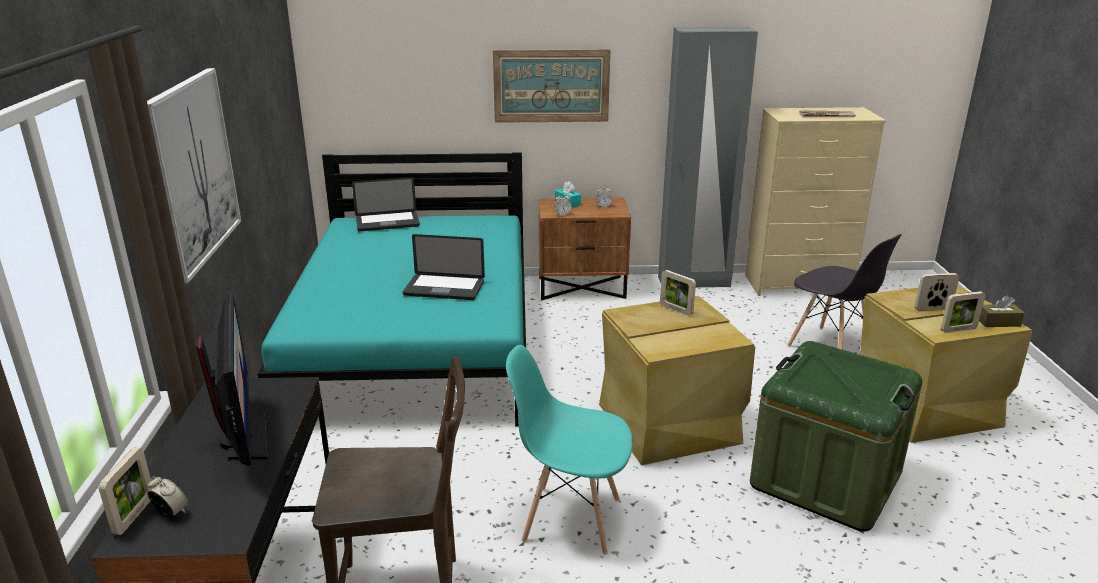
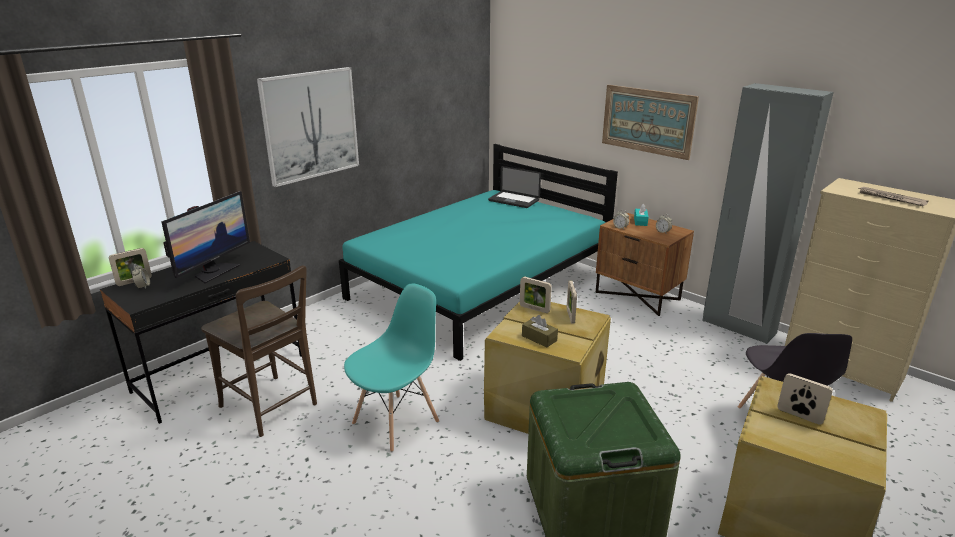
camera: 45 degrees right, 0 degrees up
laptop [402,234,485,300] -> none
turquoise chair [506,345,633,555] -> turquoise chair turned 75 degrees clockwise [344,283,439,452]
picture frame [941,291,985,333] -> picture frame moved to [520,277,552,313]
brown tissue box [979,295,1025,327] -> brown tissue box moved to [522,315,558,347]

